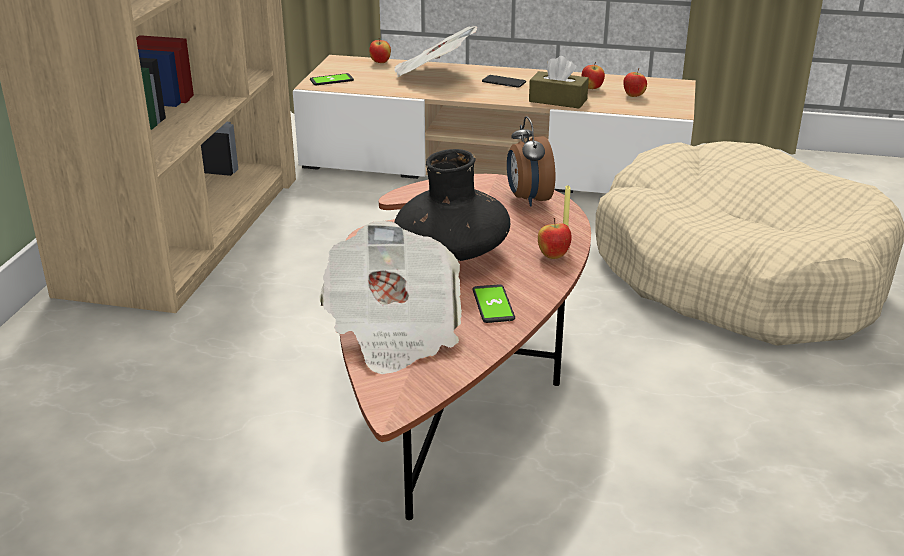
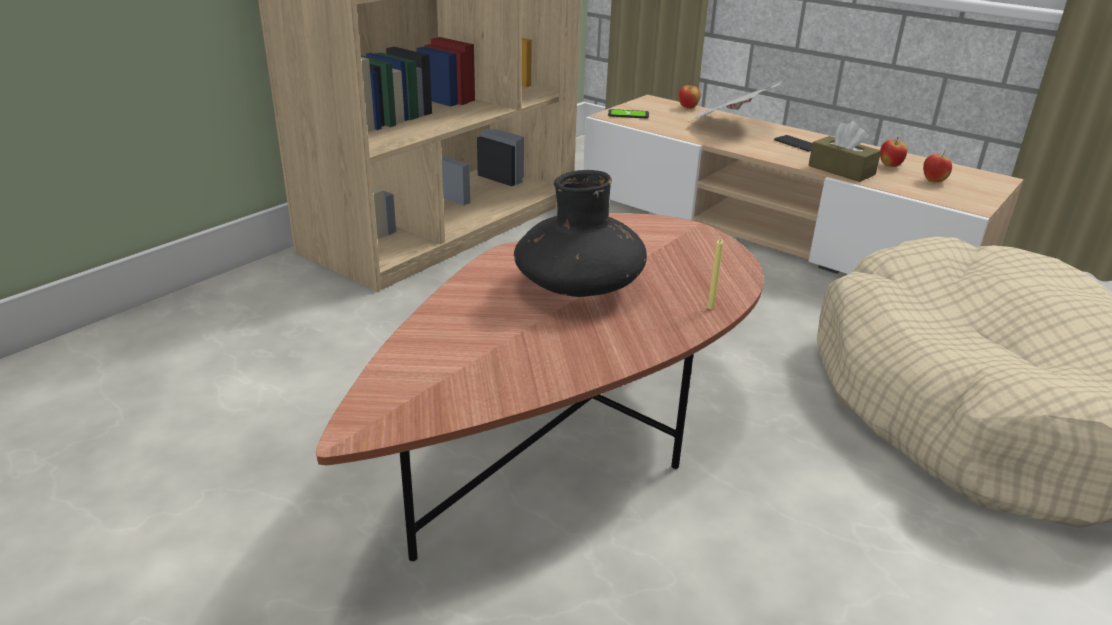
camera: 25 degrees right, 0 degrees up
newspaper [319,221,462,375] -> none
phone [472,284,515,323] -> none
alarm clock [507,116,555,207] -> none
apple [538,218,572,259] -> none

